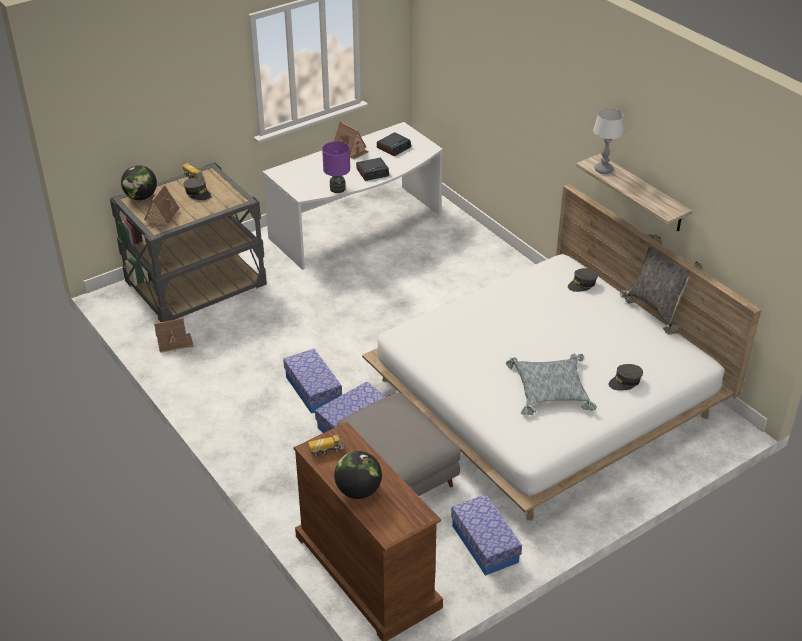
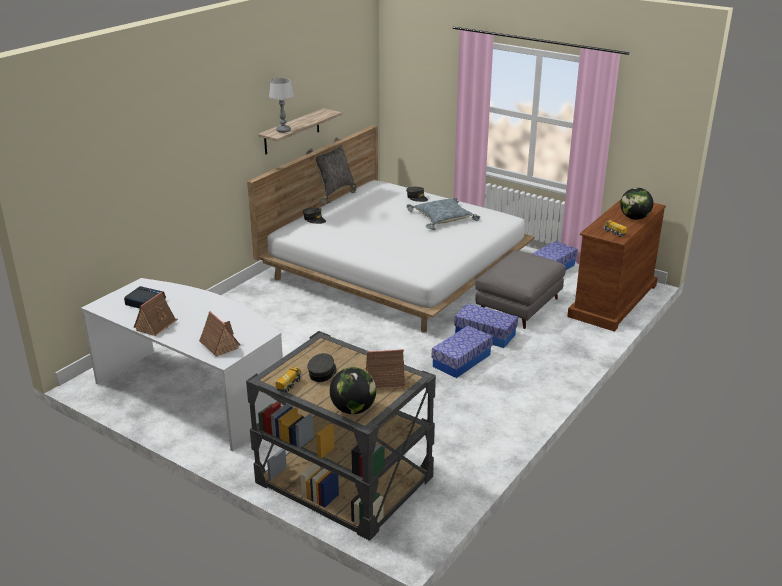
camera: 110 degrees left, 10 degrees down
toy house [154,318,194,353] -> toy house moved to [199,311,240,357]
purple table lamp [322,141,350,193] -> none
alarm clock [356,157,389,181] -> none

